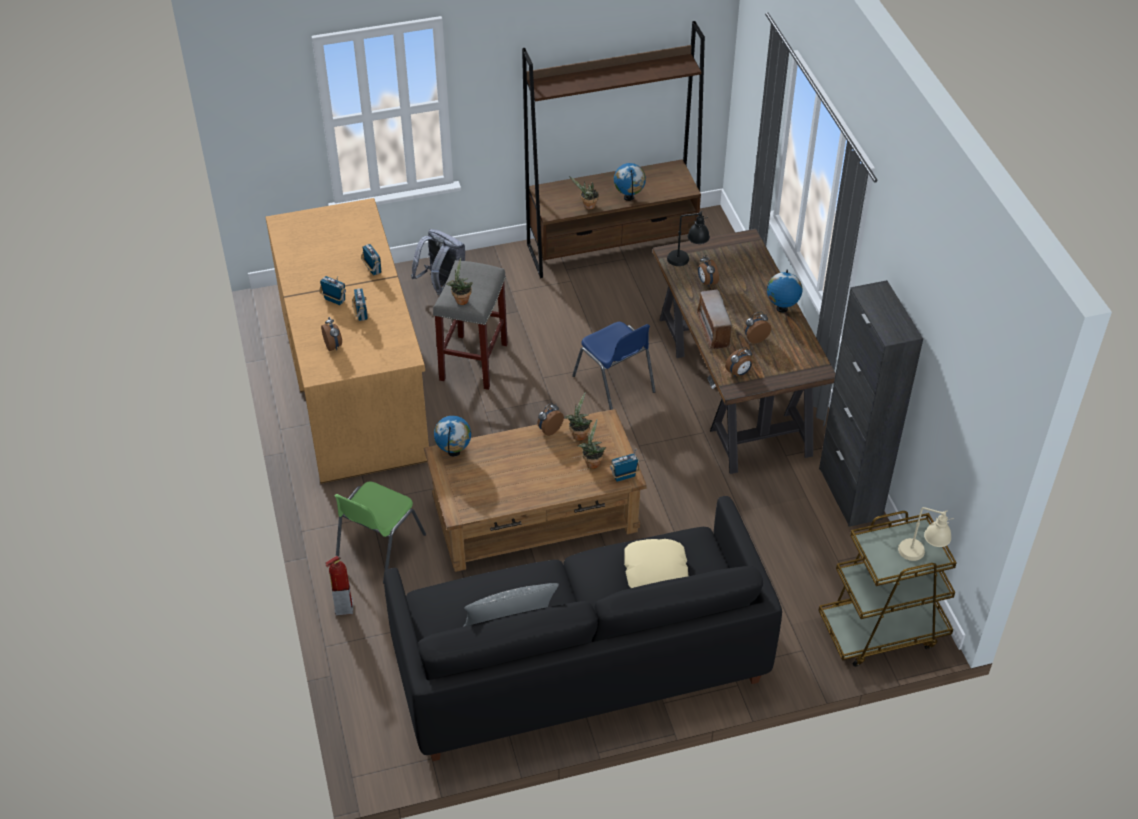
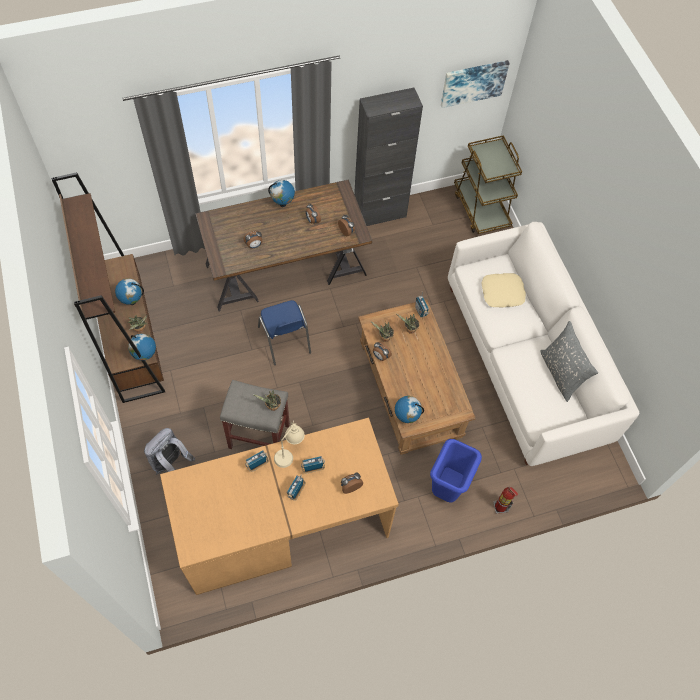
camera: 95 degrees left, 15 degrees up
green chair [335,482,426,583] -> blue trash can [430,439,482,502]
black sofa [384,496,782,761] -> white sofa [448,222,639,466]
blue chair [572,322,656,410] -> blue chair turned 105 degrees clockwise [258,300,311,365]
black table lamp [667,211,710,266] -> none
radio [696,289,733,351] -> none
beige table lamp [898,507,954,561] -> beige table lamp moved to [274,420,305,468]
none -> globe [128,334,156,360]
none -> picture [441,60,510,108]

